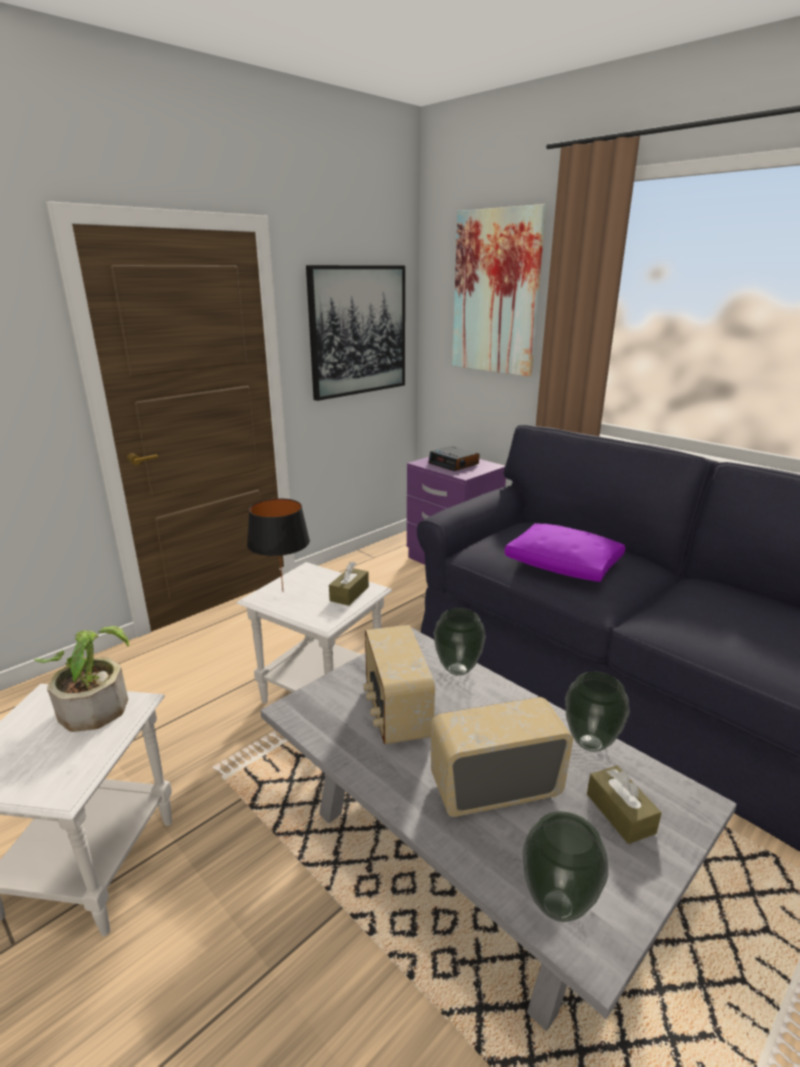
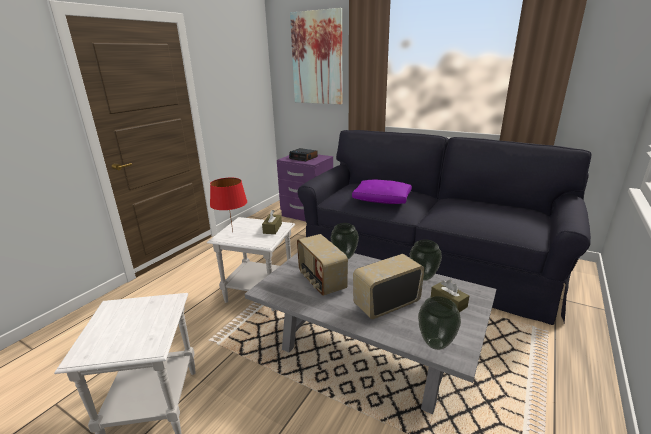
camera: 15 degrees left, 0 degrees up
potted plant [34,626,129,732] -> none
black table lamp [247,498,310,591] -> red table lamp [210,178,247,232]
picture [306,265,405,401] -> none

